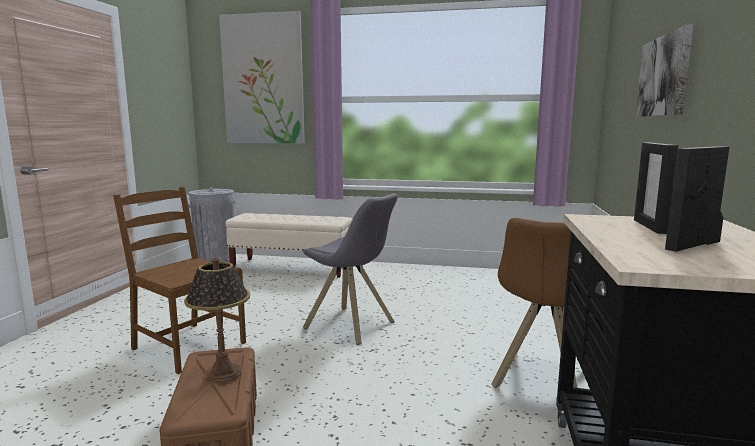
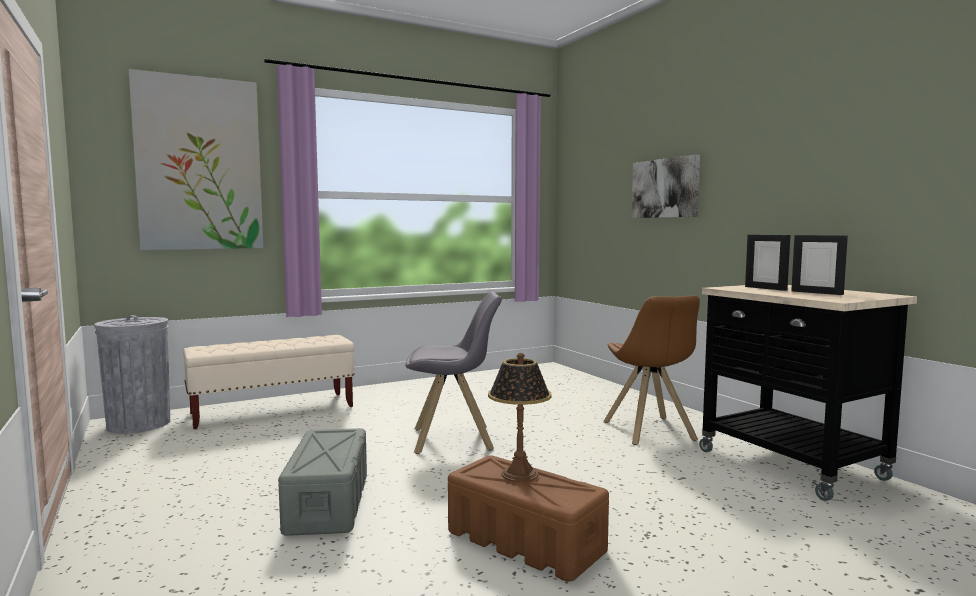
camera: 40 degrees left, 5 degrees down
brown chair [113,187,246,374] -> grey storage box [278,428,367,536]
picture frame [665,146,729,252] -> picture frame turned 60 degrees counterclockwise [791,235,848,295]

